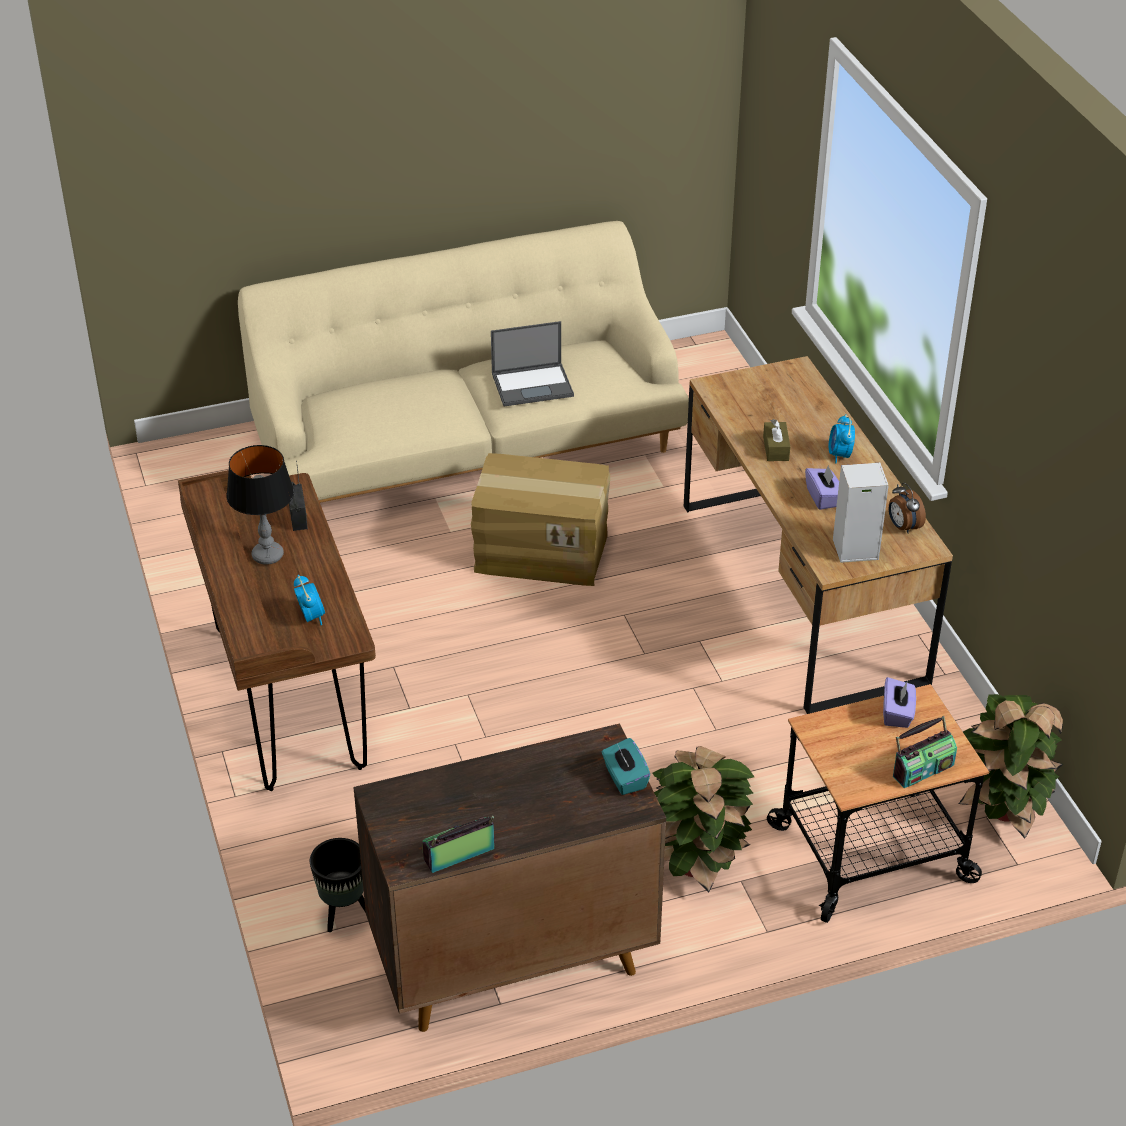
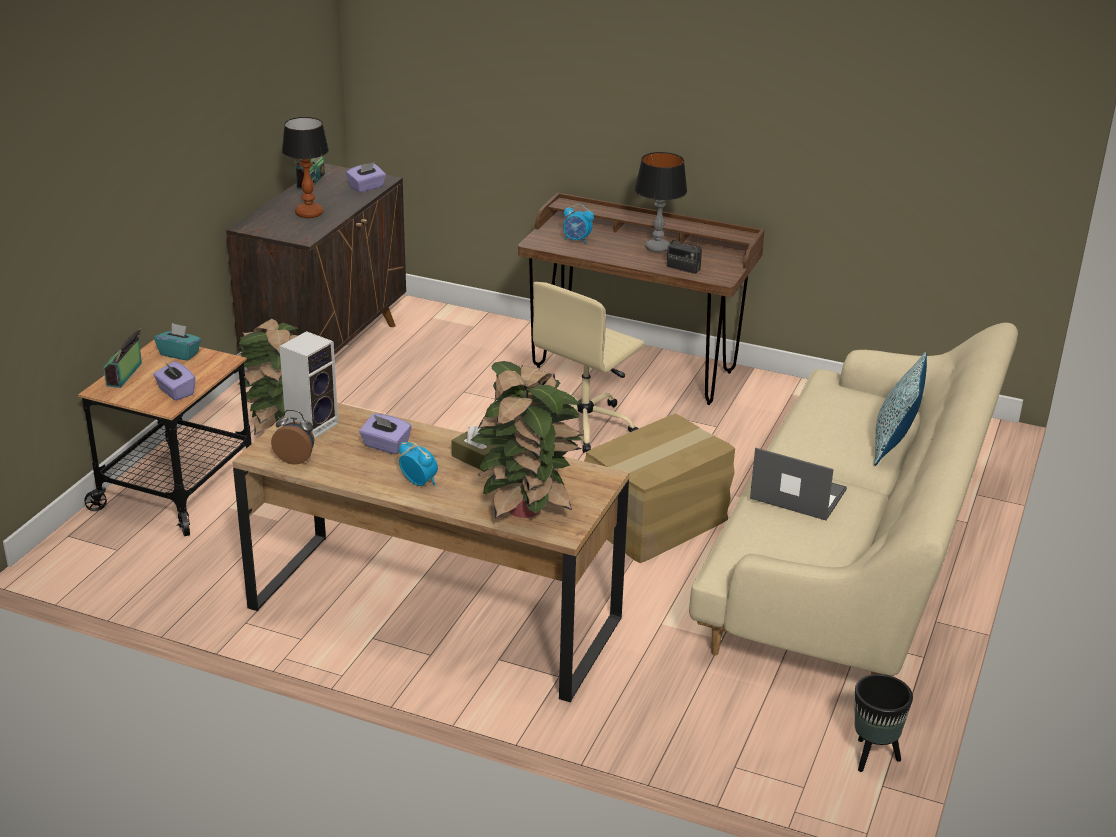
camera: 130 degrees right, 10 degrees down
black planter [310,838,366,932] -> black planter moved to [854,674,913,772]
laptop [491,321,574,406] -> laptop turned 90 degrees clockwise [750,448,847,521]
turquoise tissue box [602,738,650,795] -> turquoise tissue box moved to [154,323,201,361]
potted plant [959,694,1063,838] -> potted plant moved to [471,361,584,518]
none -> table lamp [282,117,329,218]
none -> purple tissue box [346,162,386,193]
none -> beige office chair [533,282,644,453]
none -> pillow [874,352,927,466]

